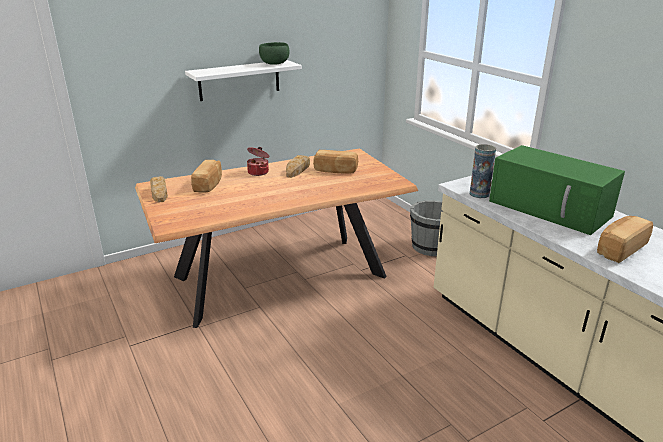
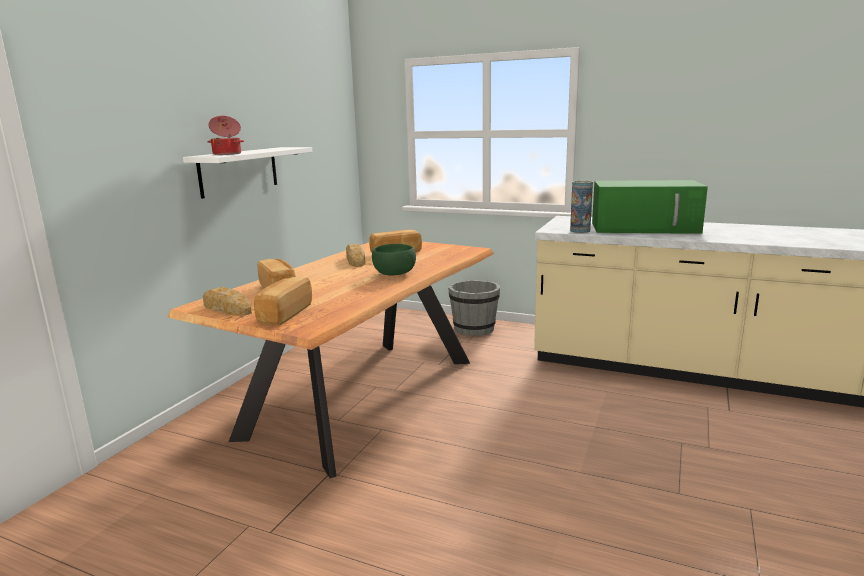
camera: 35 degrees left, 10 degrees down
cooking pot [247,147,270,176] -> cooking pot moved to [208,116,244,155]
green bowl [259,42,290,65] -> green bowl moved to [372,244,416,276]
bread [597,216,653,263] -> bread moved to [254,277,312,325]

